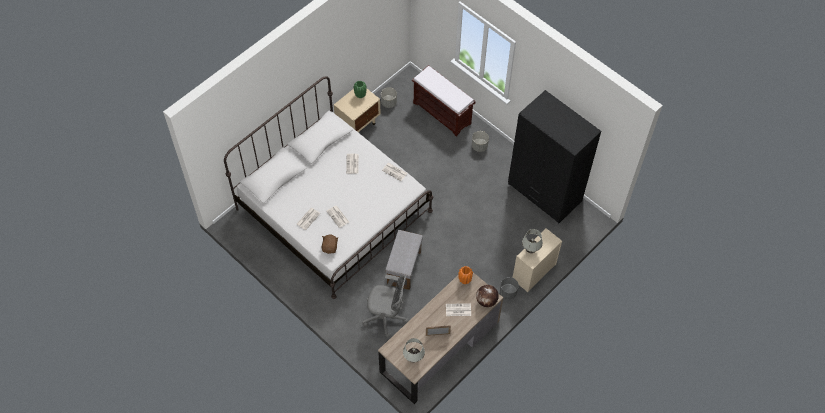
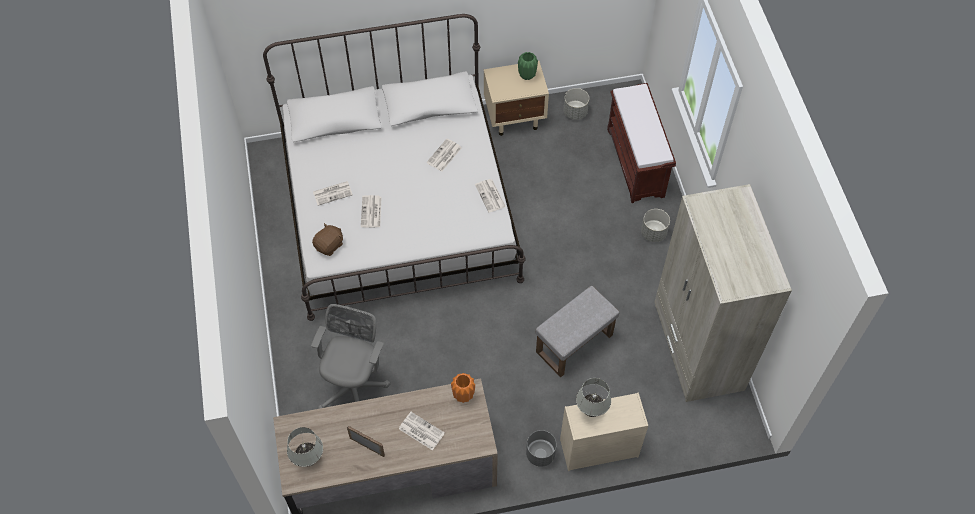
camera: 35 degrees right, 0 degrees up
grey office chair [362,274,408,338] -> grey office chair turned 120 degrees counterclockwise [311,304,390,409]
grey ottoman [385,230,423,290] -> grey ottoman moved to [536,286,619,377]
globe [476,285,499,307] -> none
black wardrobe [508,90,601,224] -> beige wardrobe [654,184,792,402]

